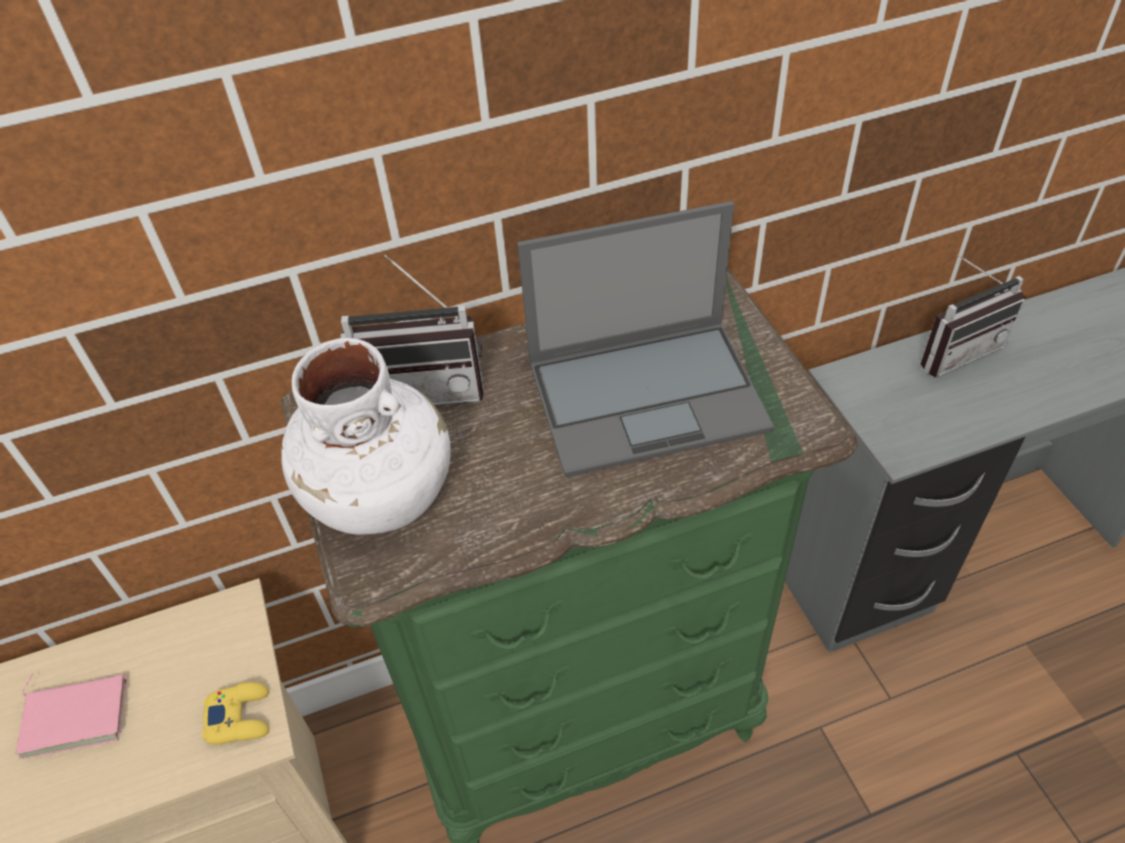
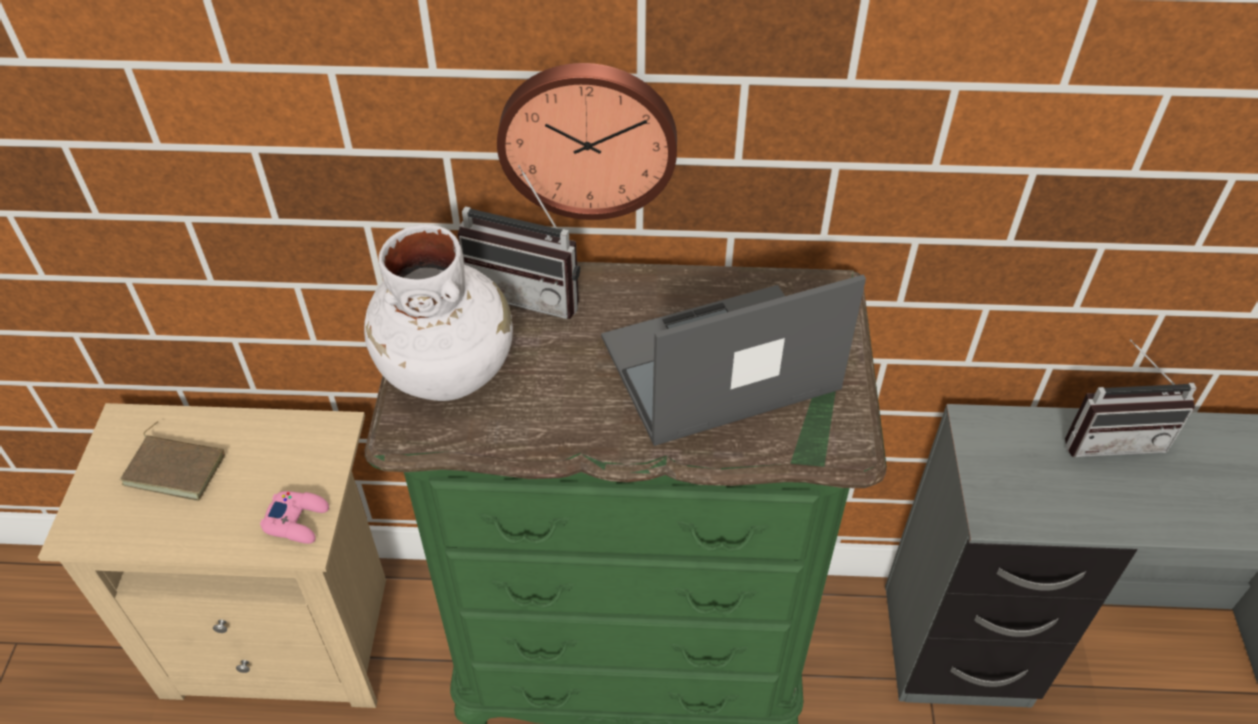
camera: 20 degrees right, 0 degrees up
pink book [16,674,127,759] -> brown book [120,421,225,501]
yellow game controller [202,682,269,745] -> pink game controller [260,491,329,544]
laptop [517,201,774,477] -> laptop turned 150 degrees clockwise [601,275,866,446]
none -> wall clock [497,63,677,220]

